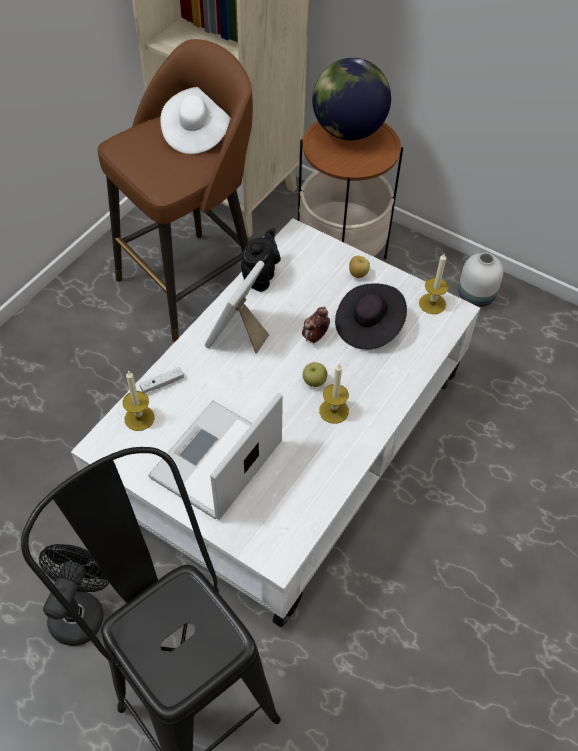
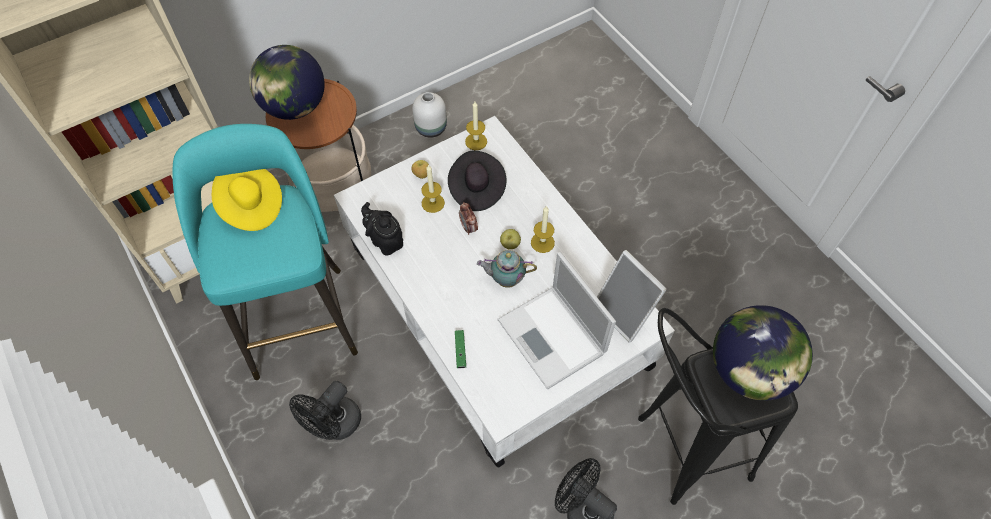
camera: 65 degrees left, 5 degrees up
brown stool [98,39,253,342] -> turquoise stool [172,124,358,380]
candle [123,370,155,431] -> candle moved to [421,164,445,213]
white game controller [139,367,184,393] -> green game controller [455,330,466,368]
white hat [160,87,230,154] -> yellow hat [212,169,282,231]
picture frame [205,261,269,354] -> picture frame moved to [597,250,667,343]
none -> black fan [289,381,361,440]
none -> teapot [477,250,537,288]
none -> globe [713,305,813,401]

